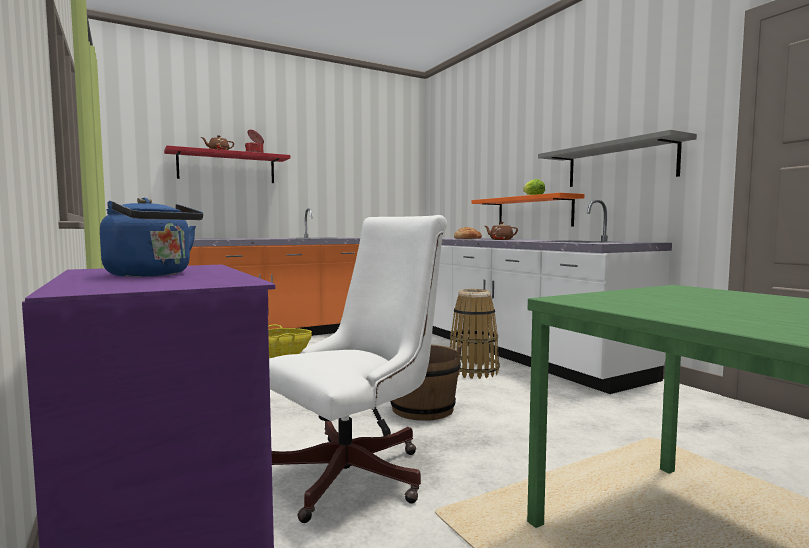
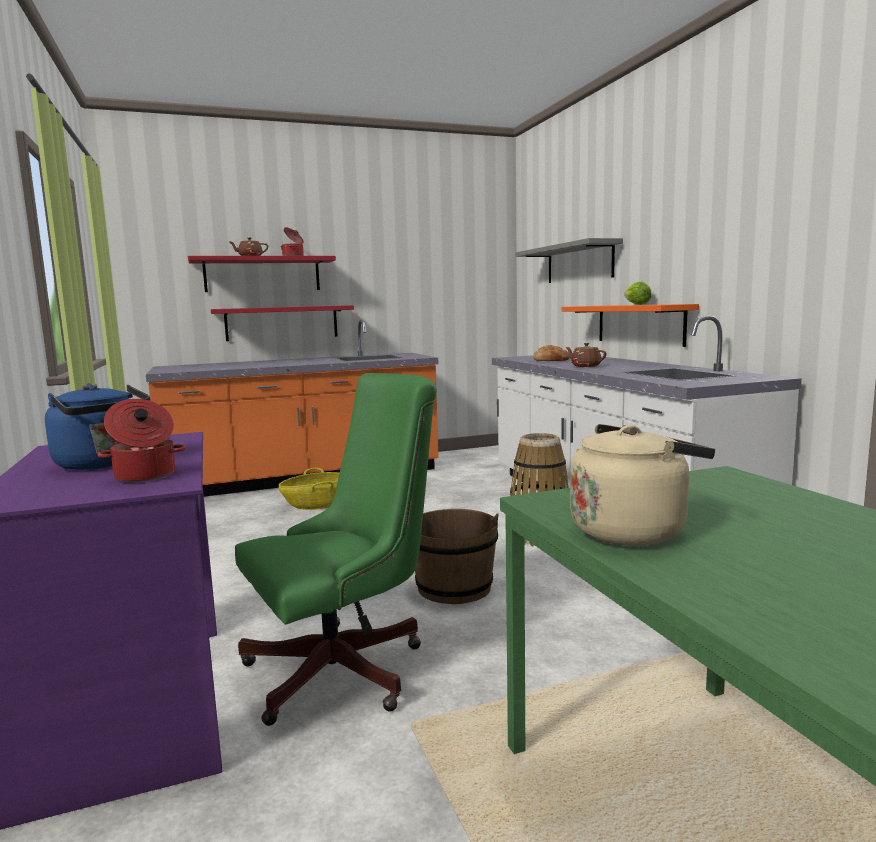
camera: 10 degrees right, 5 degrees up
white office chair [269,215,447,523] -> green office chair [235,373,437,726]
grey shelf [538,129,697,187] -> grey shelf moved to [515,238,623,283]
none -> cooking pot [97,399,186,482]
none -> red shelf [211,305,354,341]
none -> beige kettle [570,424,715,546]

